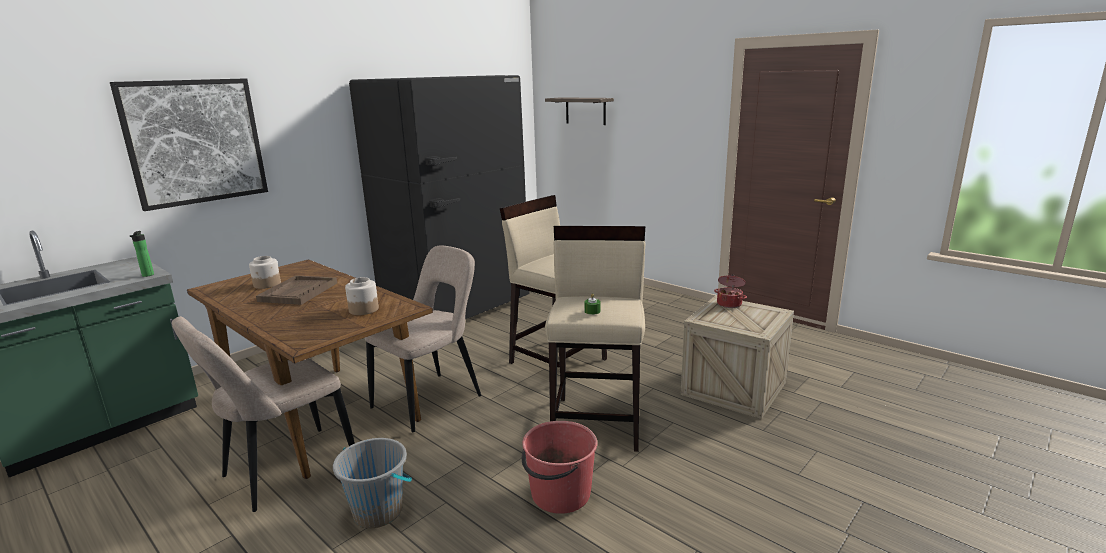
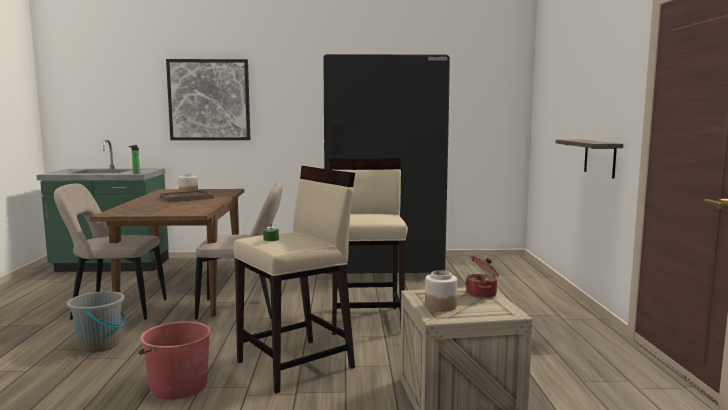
camera: 45 degrees right, 10 degrees down
jar [345,277,379,315] -> jar moved to [425,270,457,312]
shelf [545,97,614,125] -> shelf moved to [556,140,623,179]

